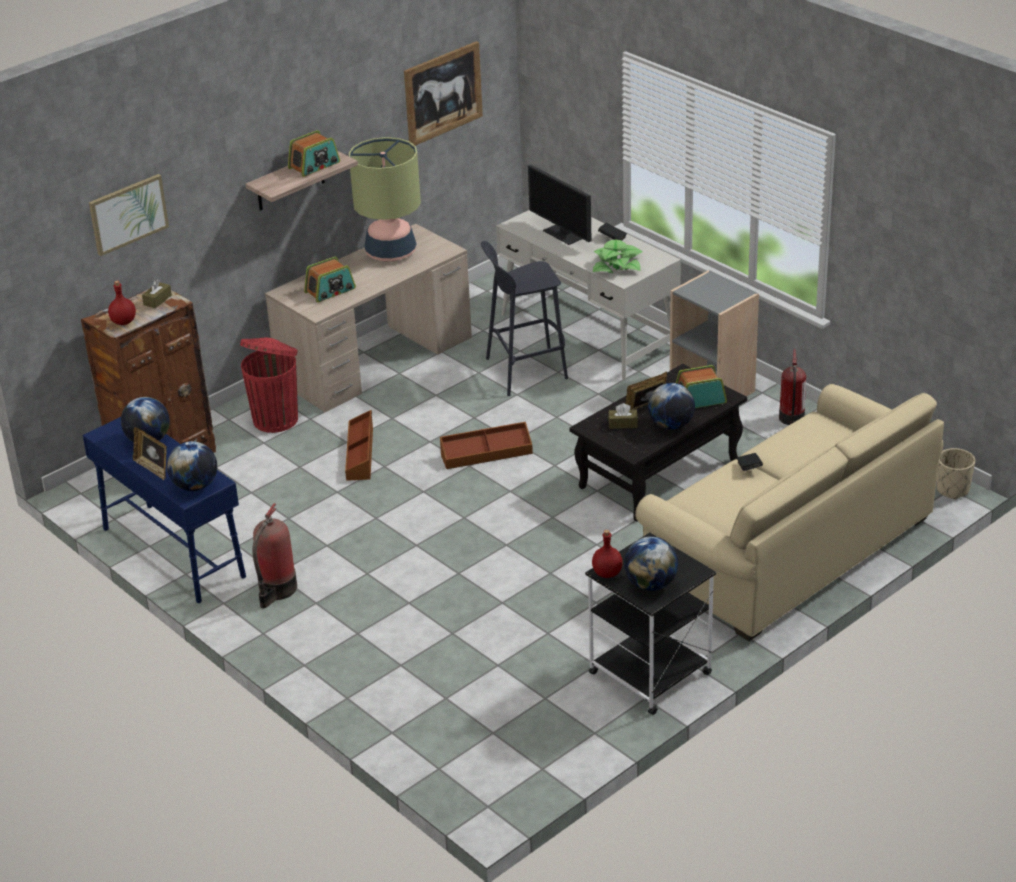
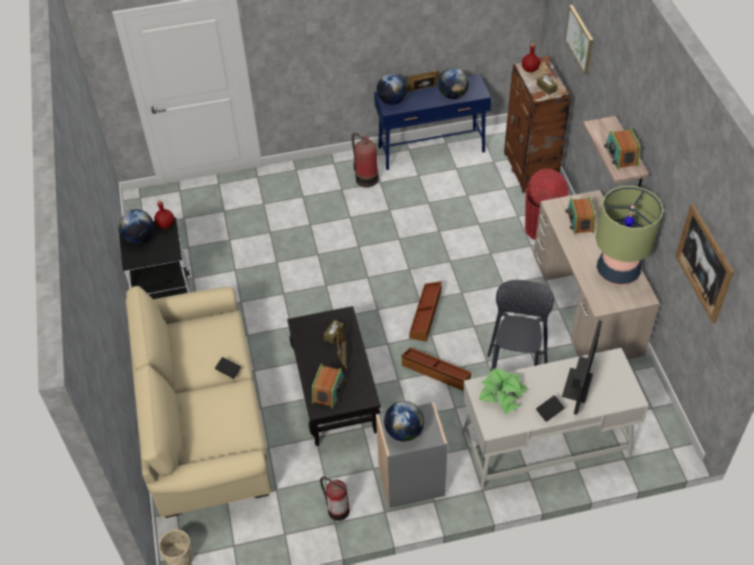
camera: 120 degrees right, 15 degrees up
brown storage box [345,410,373,481] -> brown storage box moved to [401,347,471,391]
monitor [528,165,591,245] -> monitor turned 120 degrees clockwise [562,320,602,415]
globe [648,383,695,430] -> globe moved to [384,401,424,441]

